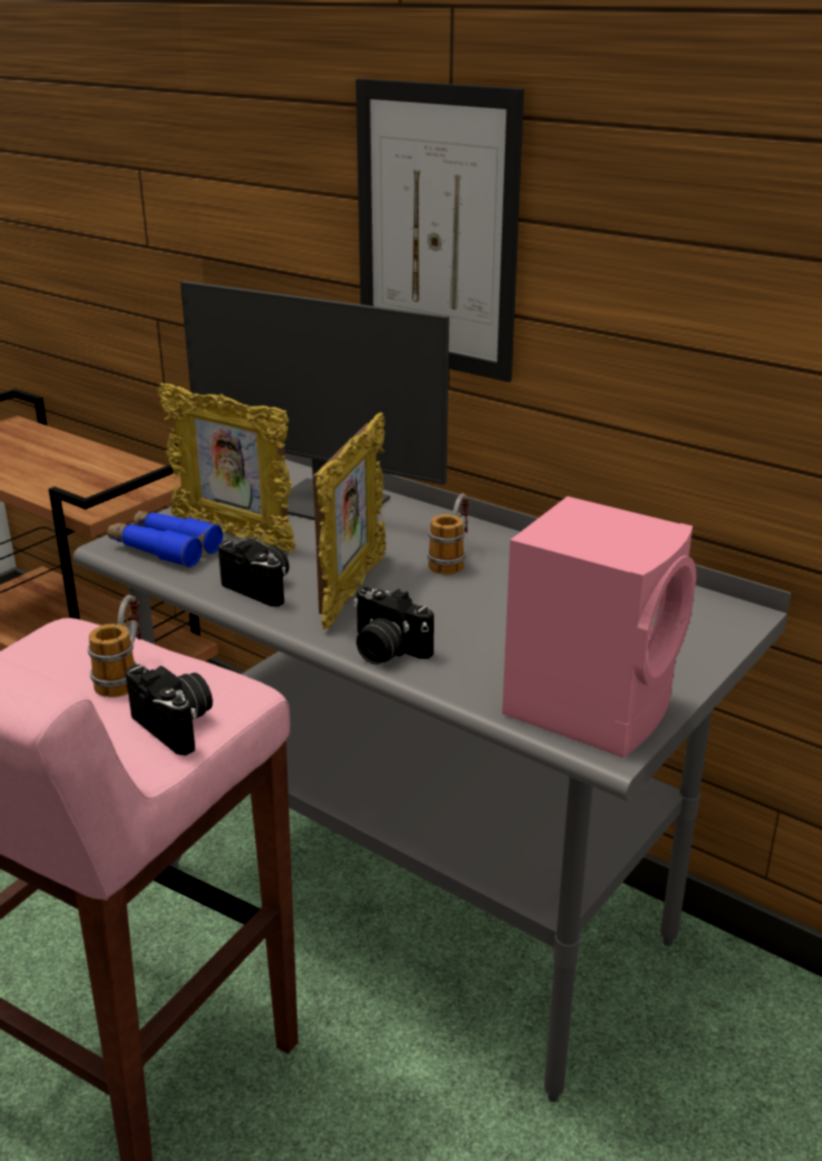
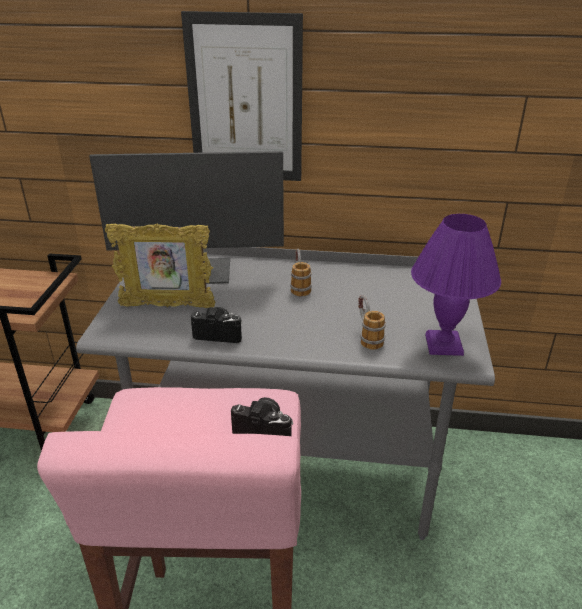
camera: 30 degrees left, 5 degrees up
mug [88,595,142,697] -> mug moved to [358,295,386,350]
blue binoculars [107,510,223,567] -> none
picture frame [313,412,386,629] -> none
camera [354,587,434,665] -> none
pink speaker [502,496,696,758] -> purple table lamp [411,214,501,356]

